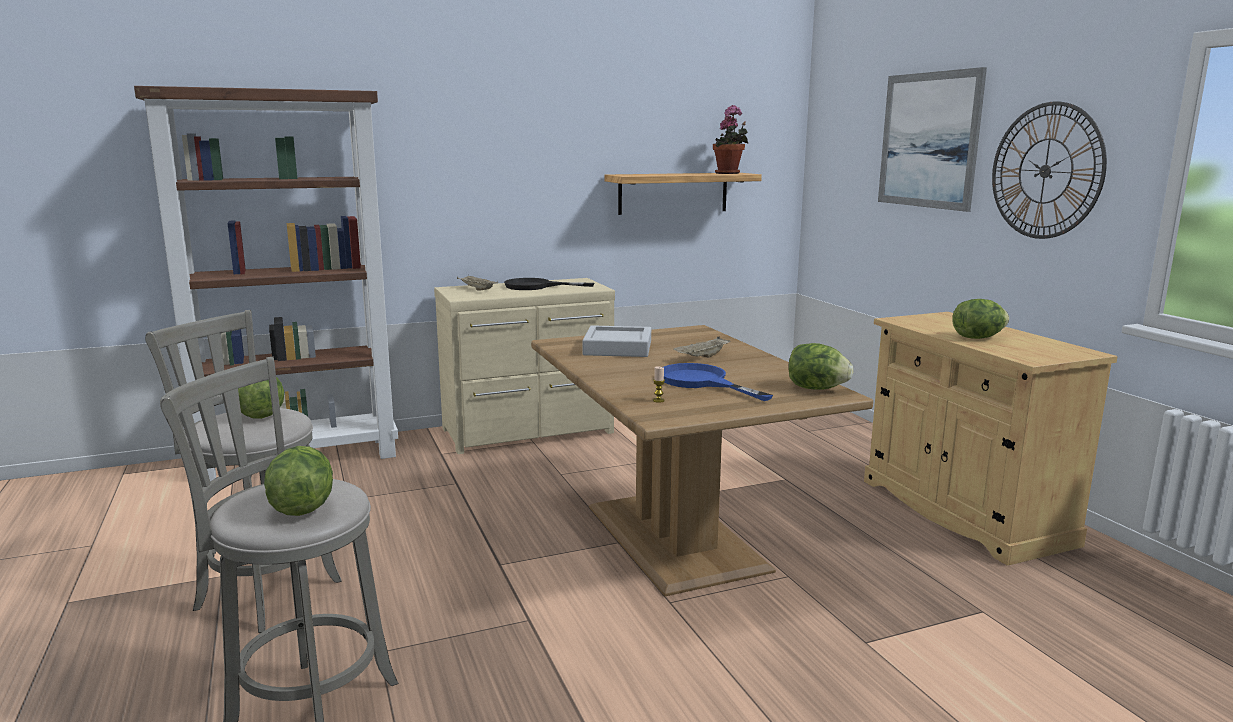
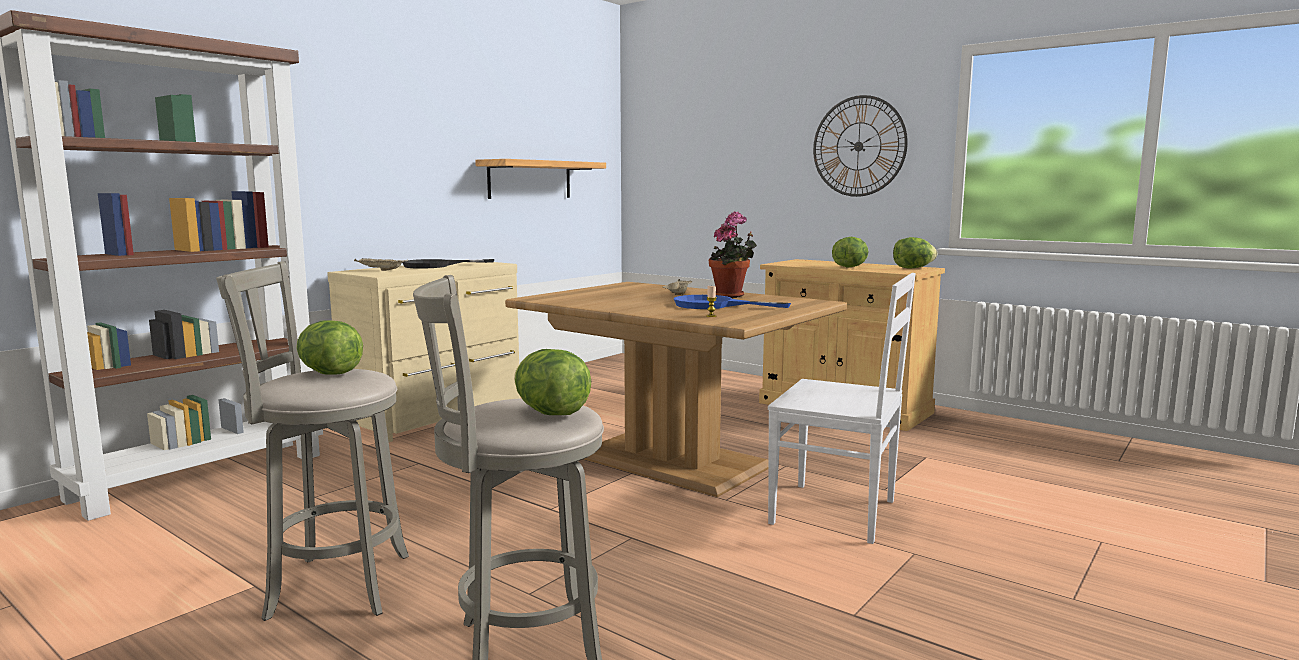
camera: 30 degrees left, 5 degrees down
grey tray [582,325,651,357] -> none
potted plant [713,105,748,174] -> potted plant moved to [709,211,757,298]
lettuce [788,343,853,390] -> lettuce moved to [893,237,937,269]
picture [878,67,987,212] -> none
none -> white chair [768,273,916,544]

